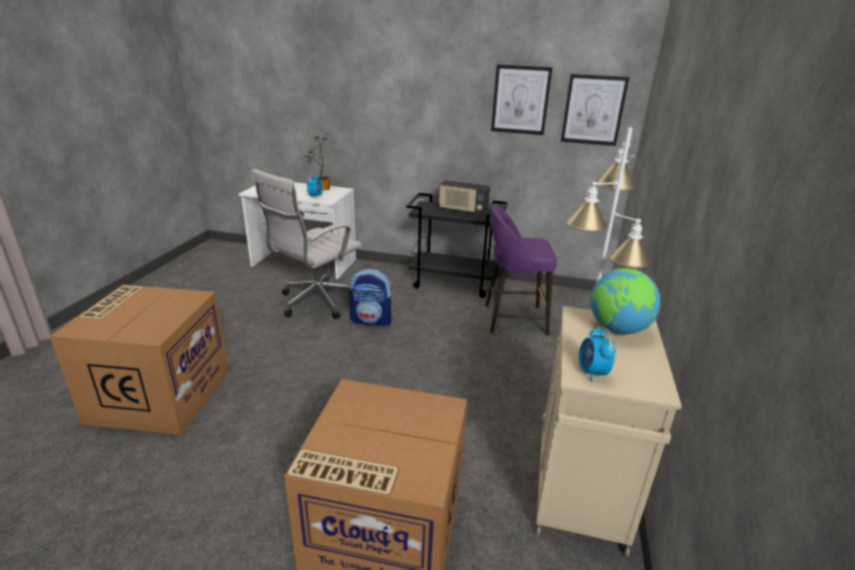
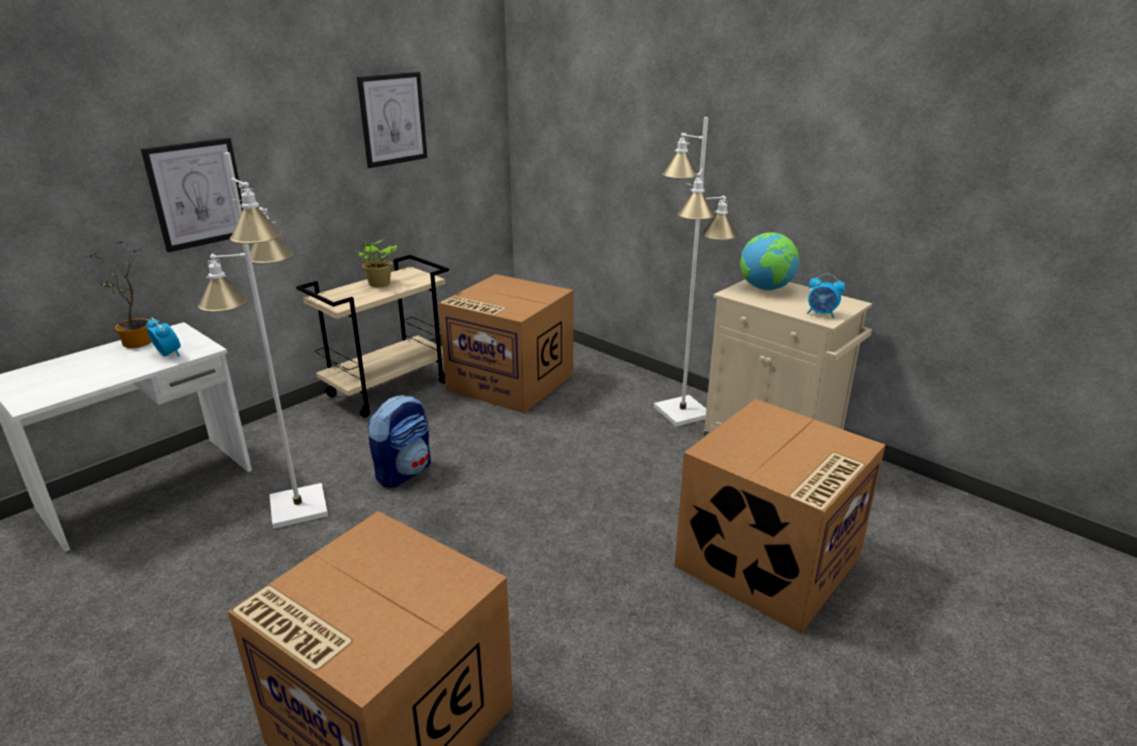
camera: 60 degrees left, 0 degrees up
white office chair [252,169,362,319] -> white floor lamp [198,152,328,529]
black cart [406,193,508,298] -> beige cart [296,255,449,418]
radio [439,180,490,215] -> potted plant [357,240,397,287]
purple stool [485,204,557,336] -> cardboard box [439,274,573,413]
picture [561,74,629,146] -> picture moved to [141,137,243,253]

